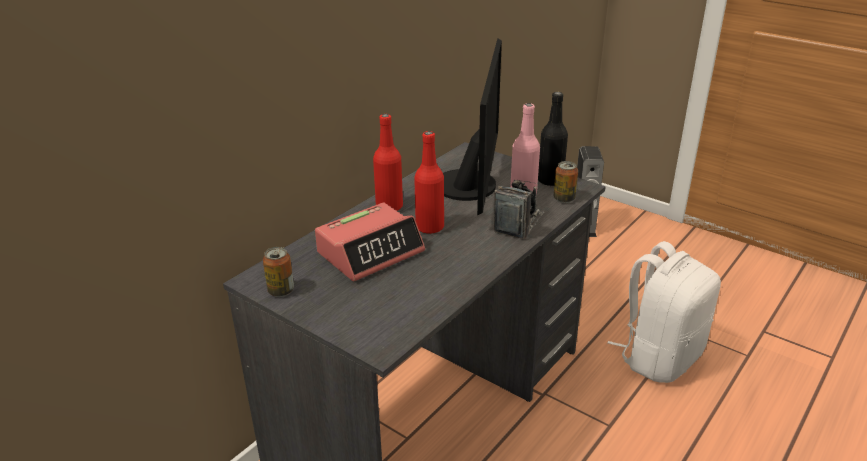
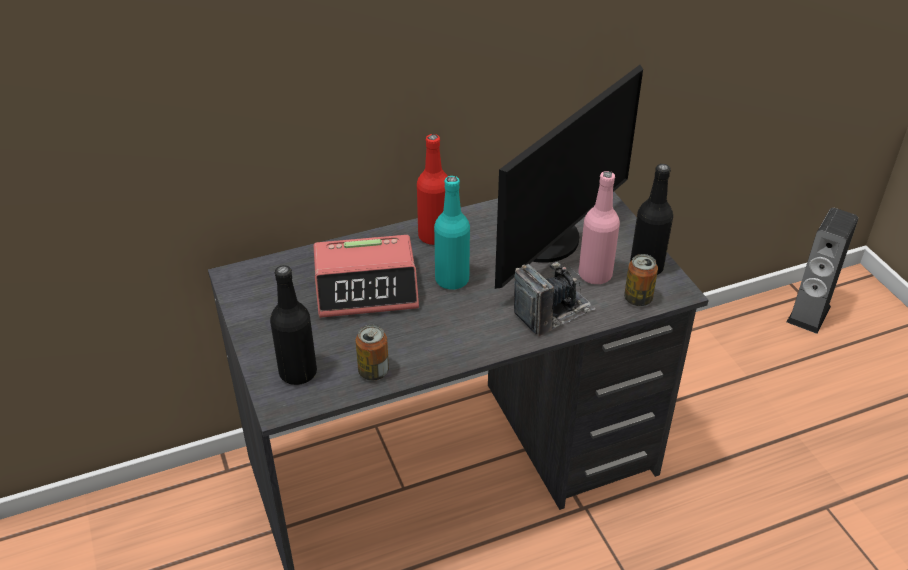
camera: 30 degrees right, 10 degrees up
can [263,247,294,297] -> can moved to [356,325,389,381]
red bottle [414,131,444,234] -> turquoise bottle [434,176,470,290]
white backpack [607,241,721,383] -> none
none -> black bottle [270,265,317,385]

